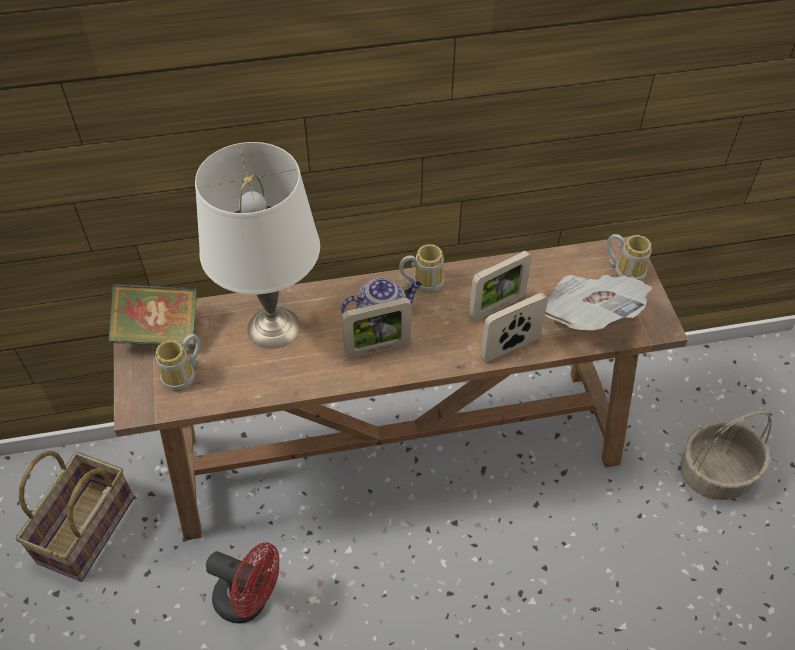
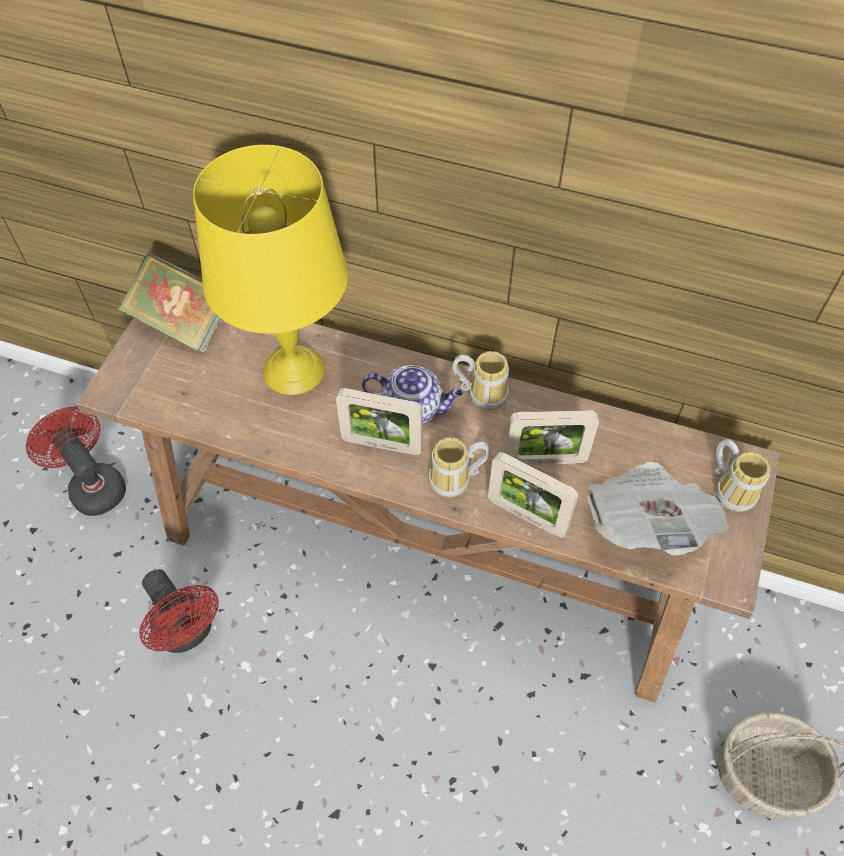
camera: 30 degrees right, 5 degrees up
basket [16,451,134,582] -> red fan [26,407,126,516]
mug [156,334,201,391] -> mug moved to [428,437,490,497]
white table lamp [195,142,320,349] -> yellow table lamp [193,145,348,395]
picture frame [481,293,548,363] -> picture frame turned 150 degrees counterclockwise [488,452,579,538]

